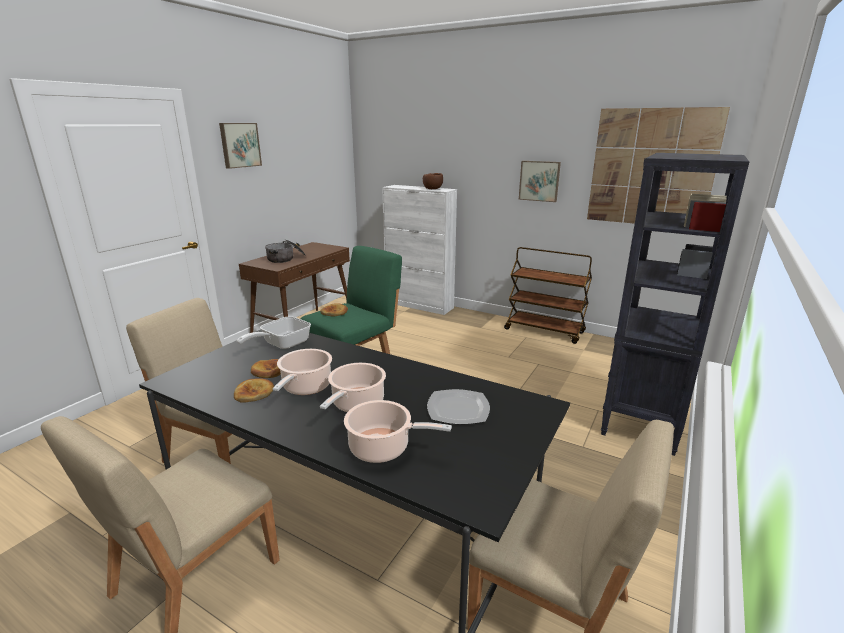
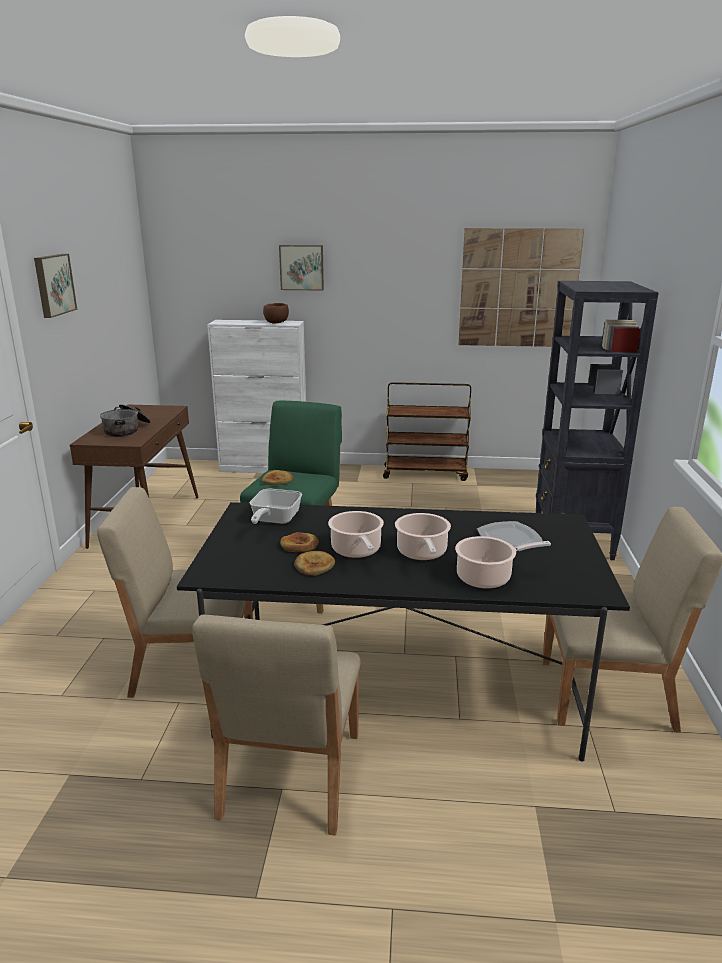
camera: 25 degrees left, 0 degrees up
picture [519,161,561,202] -> picture moved to [279,245,324,291]

